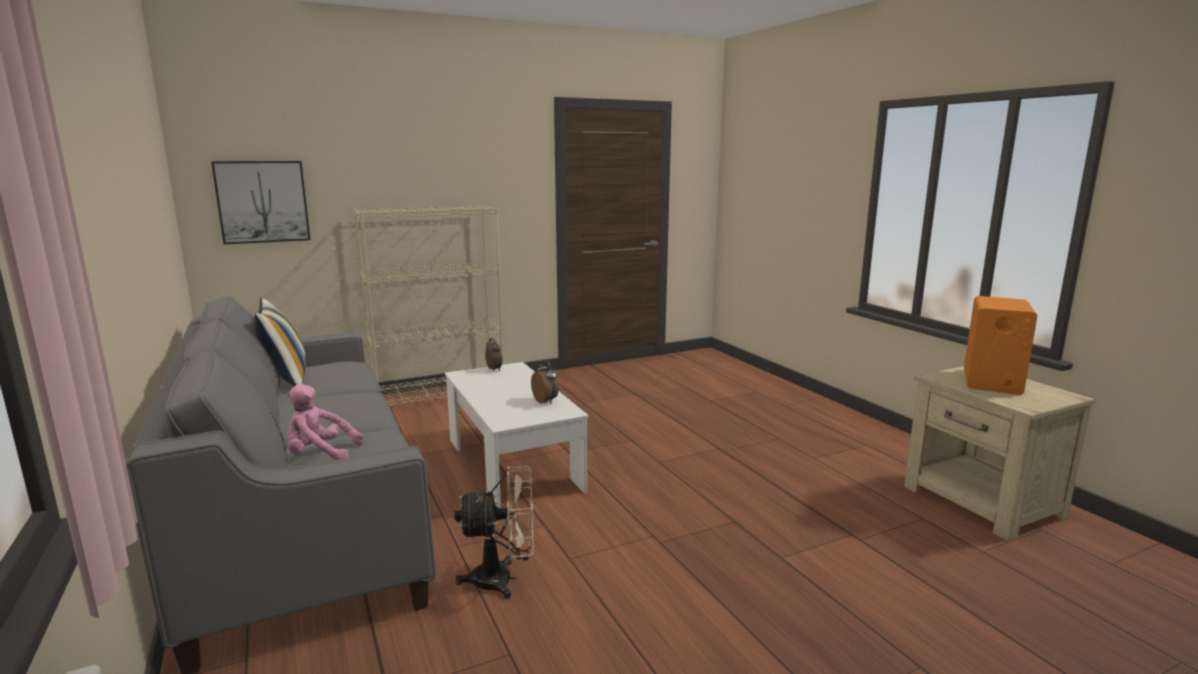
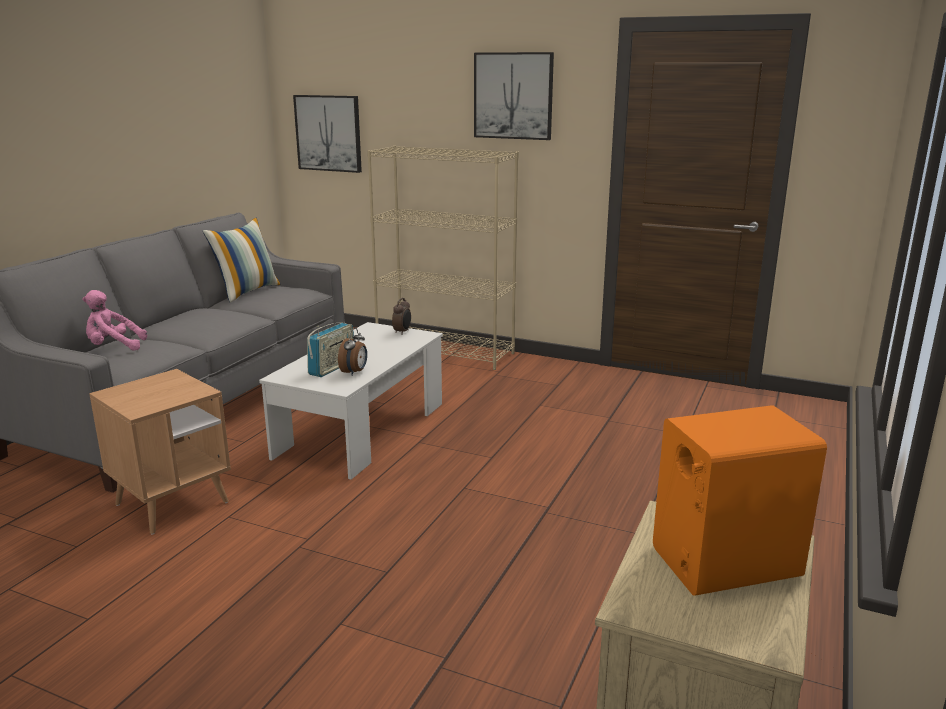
camera: 50 degrees right, 5 degrees up
pink plush toy [287,384,363,460] -> pink plush toy turned 60 degrees counterclockwise [82,290,147,351]
beige fan [454,466,534,599] -> brown side table [89,369,231,535]
none -> radio [307,322,354,377]
none -> picture [474,52,554,140]

